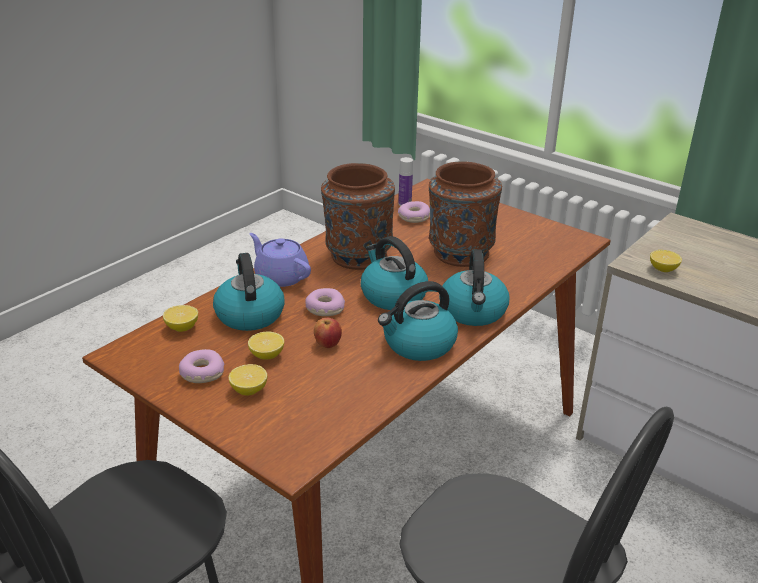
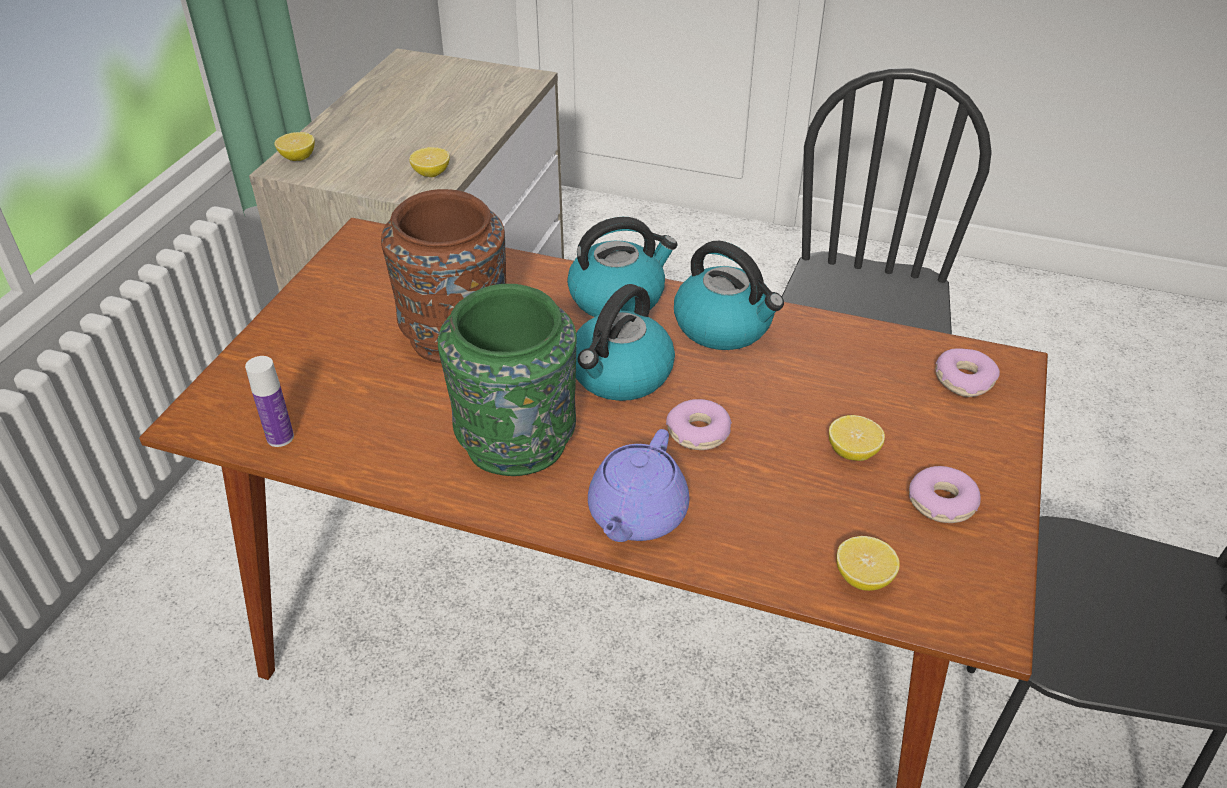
camera: 110 degrees left, 10 degrees up
kettle [213,253,285,331] -> none
lemon [229,364,268,396] -> lemon moved to [274,132,315,161]
apple [314,318,342,348] -> none
brown vase [321,163,395,270] -> green vase [438,284,577,476]
donut [398,201,430,223] -> donut moved to [935,348,1000,397]

